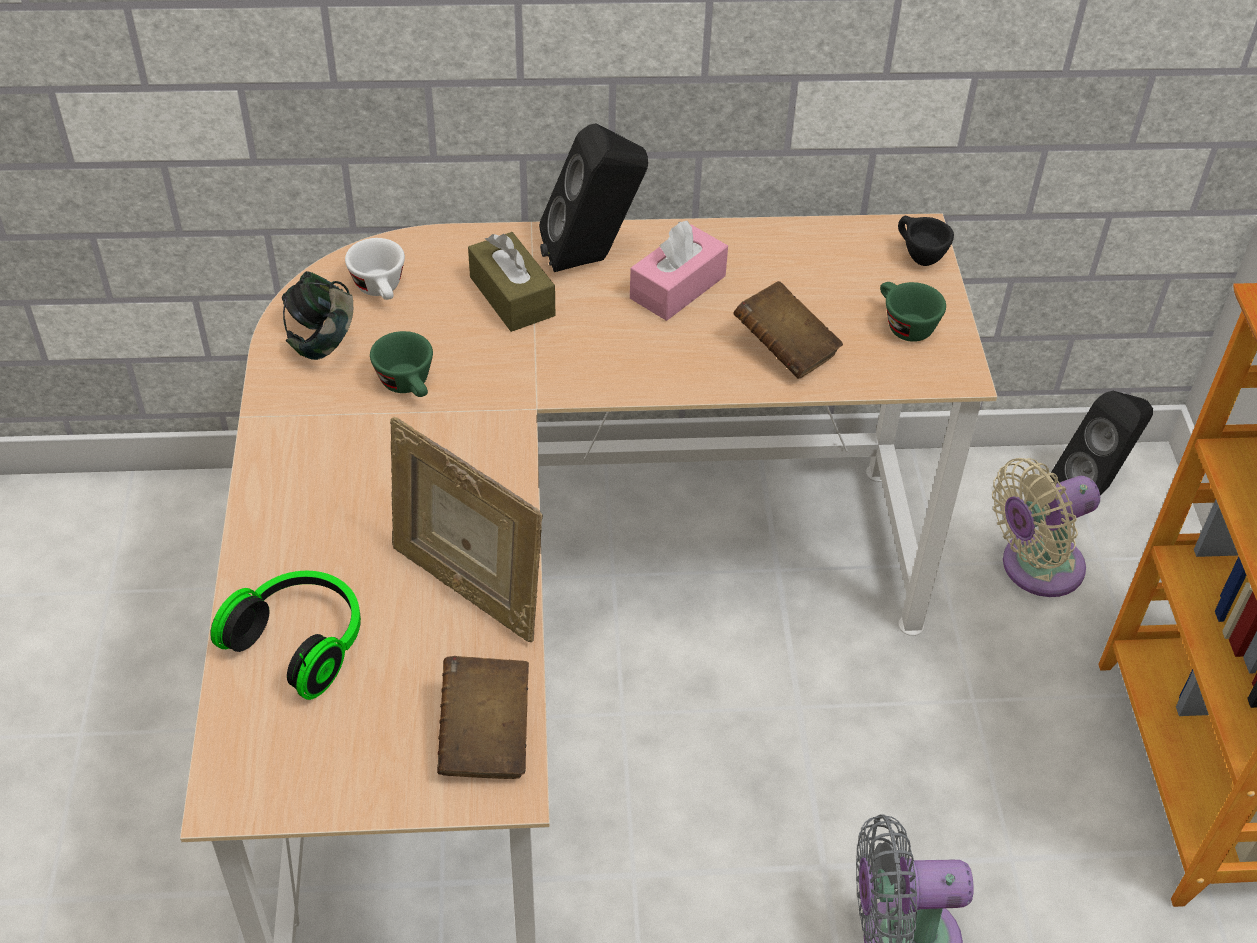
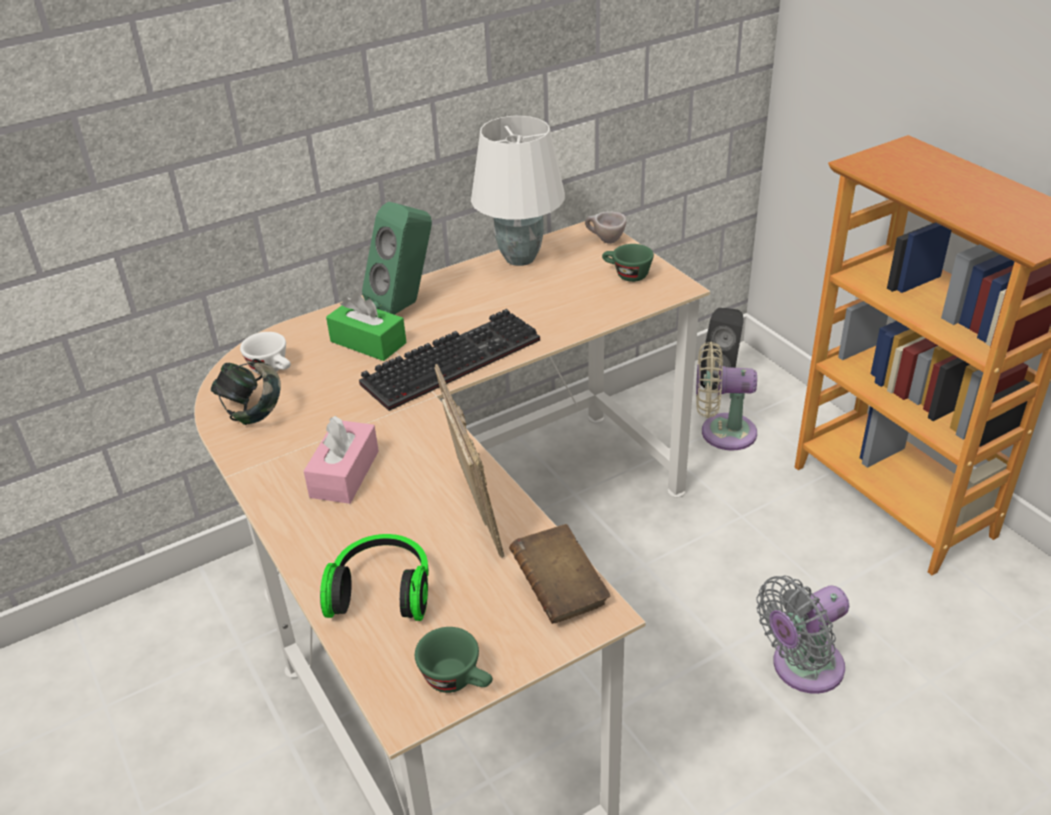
camera: 25 degrees left, 10 degrees down
green cup [370,331,433,397] -> green cup moved to [415,627,493,693]
picture frame [390,417,543,642] -> picture frame turned 120 degrees counterclockwise [434,364,504,558]
brown tissue box [468,232,555,332] -> green tissue box [326,293,407,361]
black speaker [539,123,648,272] -> green speaker [362,202,432,315]
pink tissue box [630,221,728,321] -> pink tissue box moved to [304,416,379,504]
brown book [733,281,843,379] -> none
black cup [898,216,954,266] -> beige cup [585,212,626,244]
beige fan [992,458,1100,597] -> beige fan turned 60 degrees clockwise [696,342,757,451]
none -> keyboard [359,309,540,411]
none -> white table lamp [471,116,565,266]

